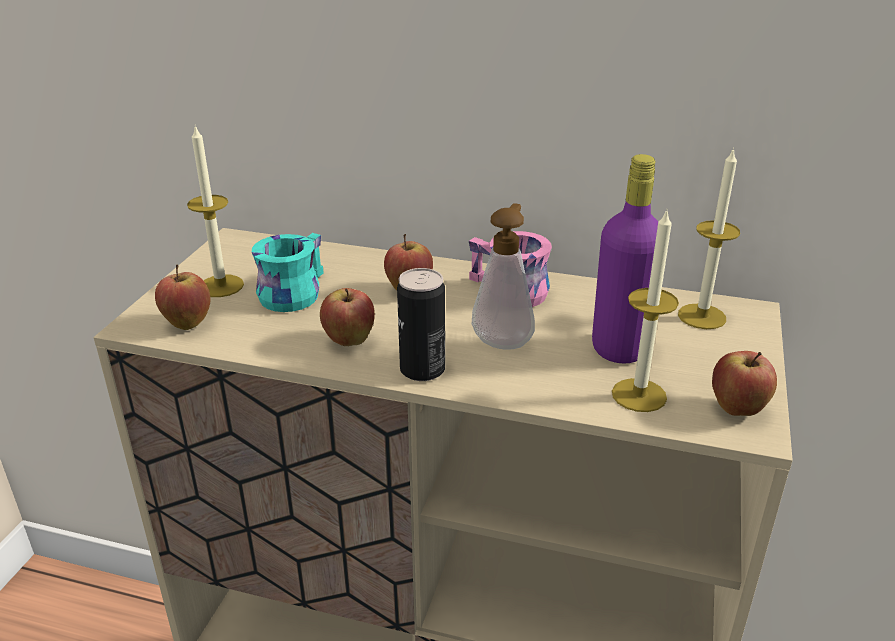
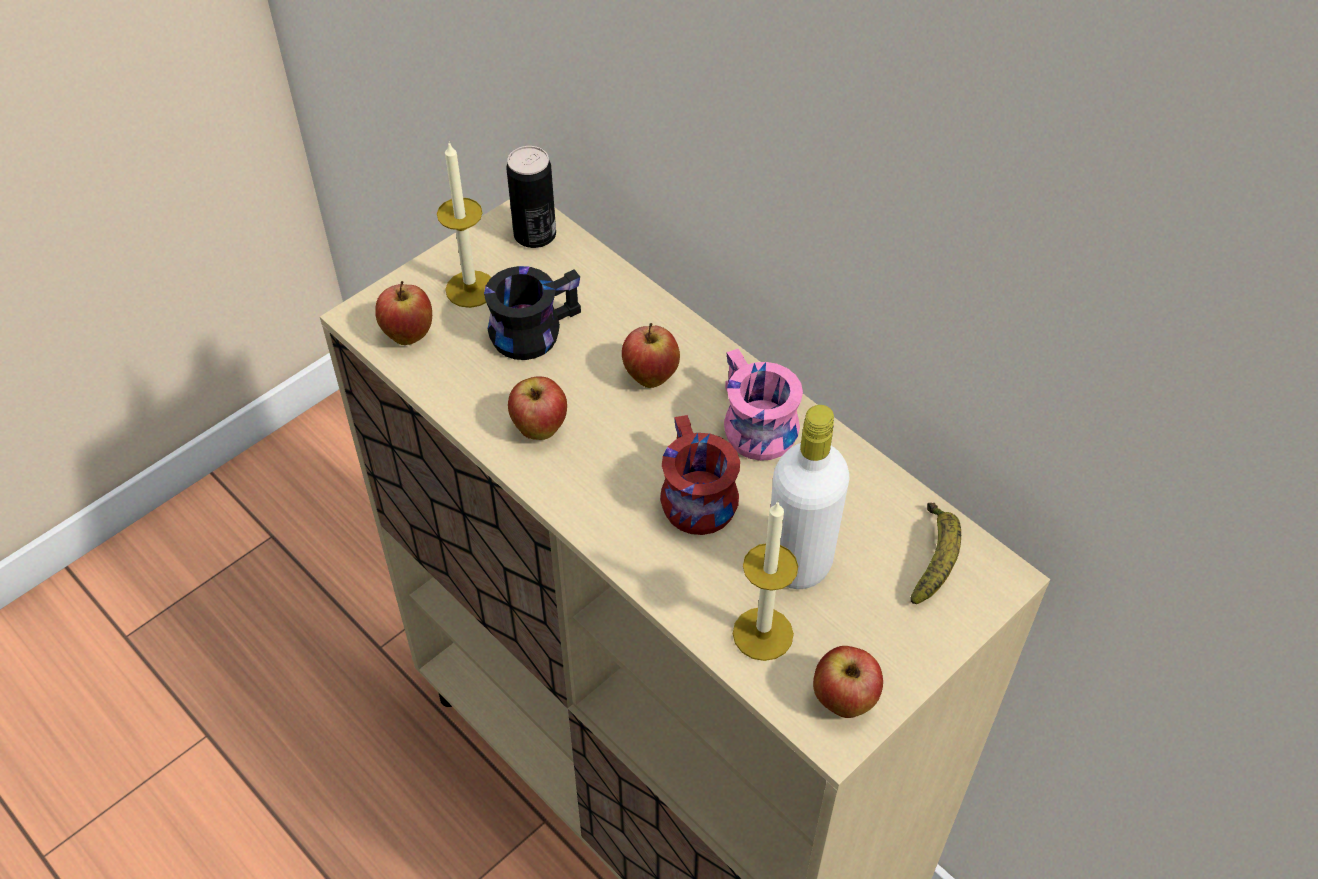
camera: 30 degrees right, 20 degrees up
turquoise mug [252,233,324,312] -> black mug [484,266,581,360]
can [397,268,445,381] -> can moved to [506,146,556,248]
soap dispenser [472,203,535,350] -> red mug [660,415,740,535]
purple bottle [592,154,658,364] -> white bottle [771,405,849,589]
candle [678,147,740,329] -> banana [910,503,961,604]

